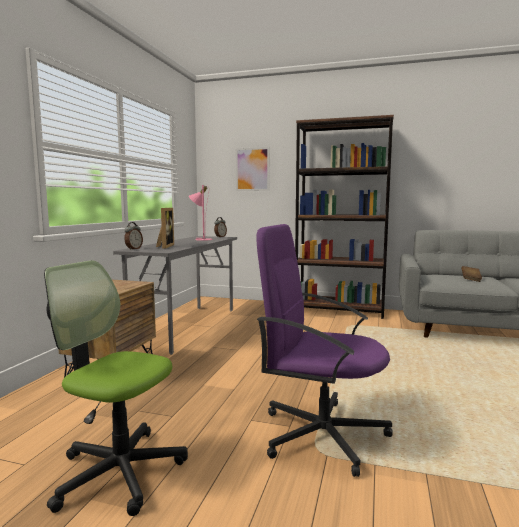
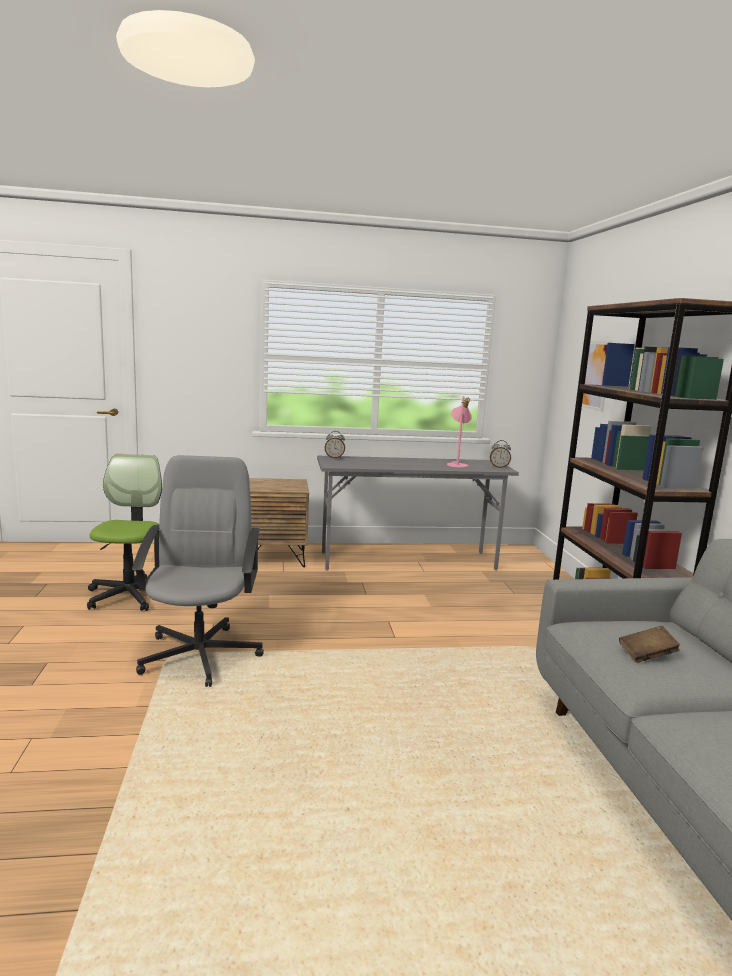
camera: 65 degrees right, 5 degrees up
picture frame [156,208,174,249] -> none
purple office chair [256,224,393,477] -> grey office chair [132,455,264,687]

